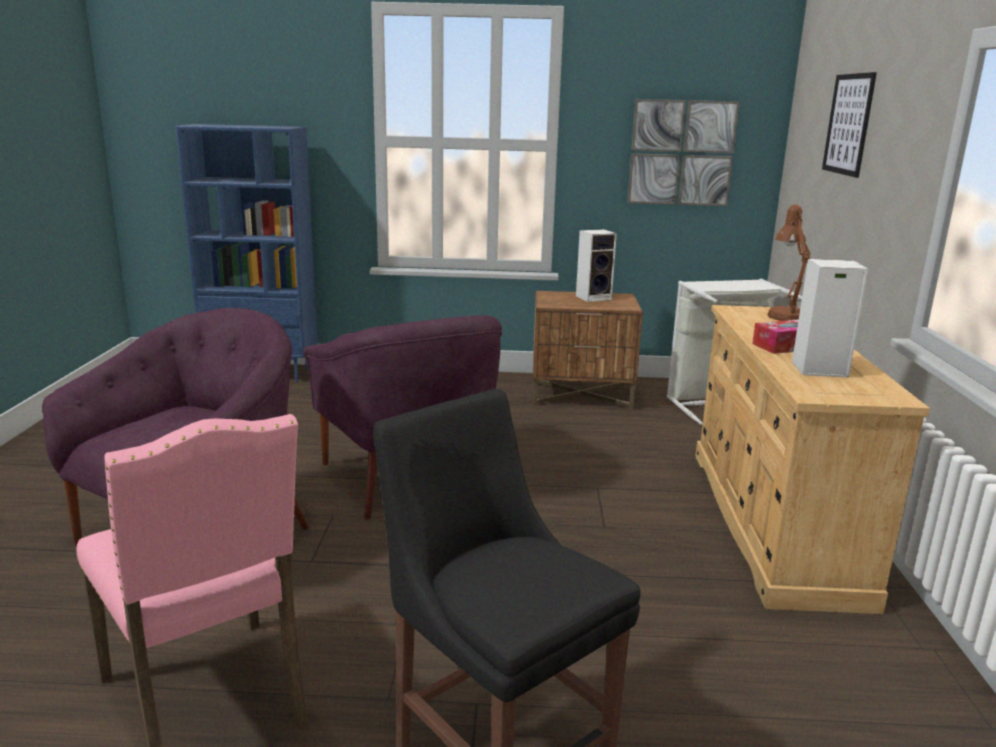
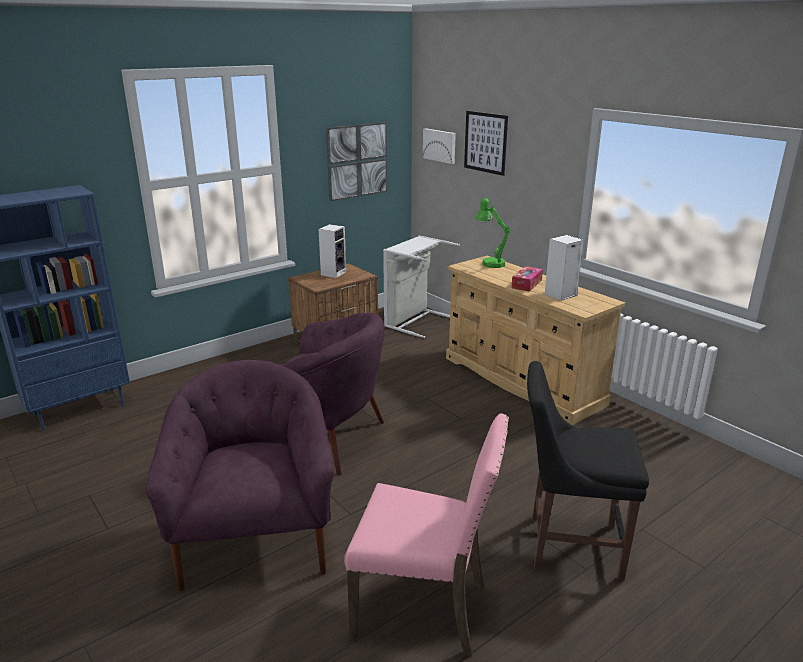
camera: 40 degrees left, 5 degrees up
brown table lamp [768,204,811,321] -> green table lamp [475,198,511,268]
none -> picture [423,128,456,164]

